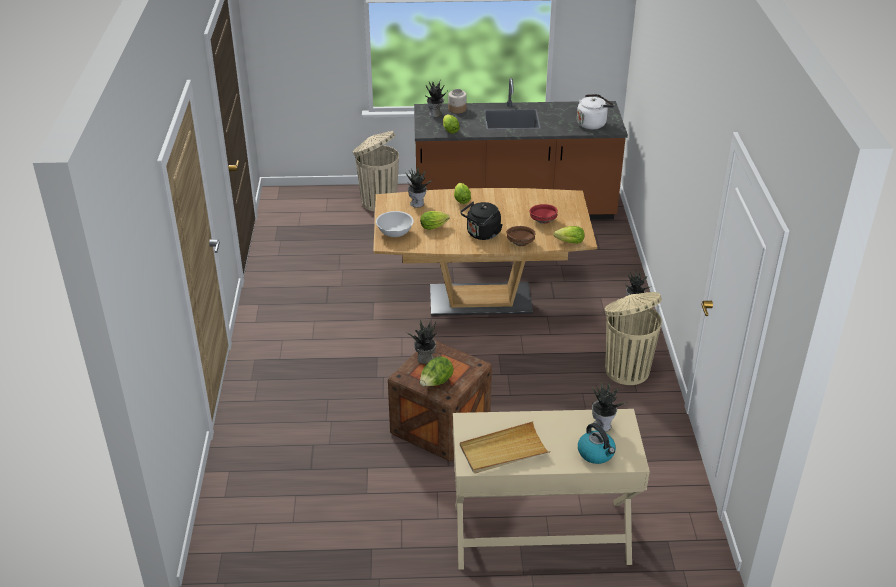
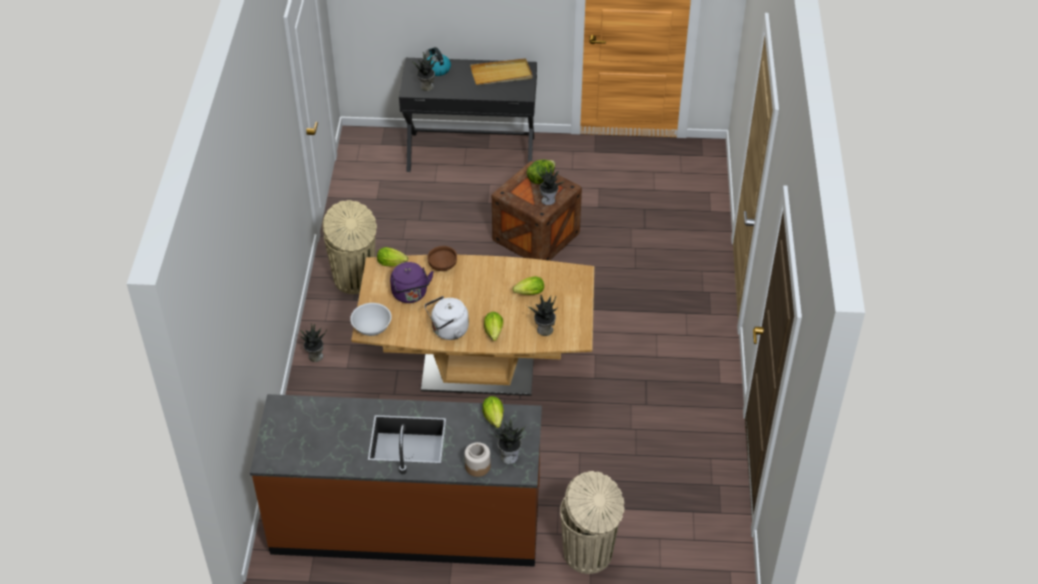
camera: 175 degrees left, 10 degrees up
white bowl [376,211,414,237] -> white bowl moved to [350,303,392,336]
beige desk [453,409,650,570] -> black desk [399,58,537,172]
black kettle [460,202,503,240] -> none
red bowl [530,204,558,224] -> purple kettle [390,262,434,303]
white kettle [577,94,614,129] -> white kettle moved to [425,296,469,340]

